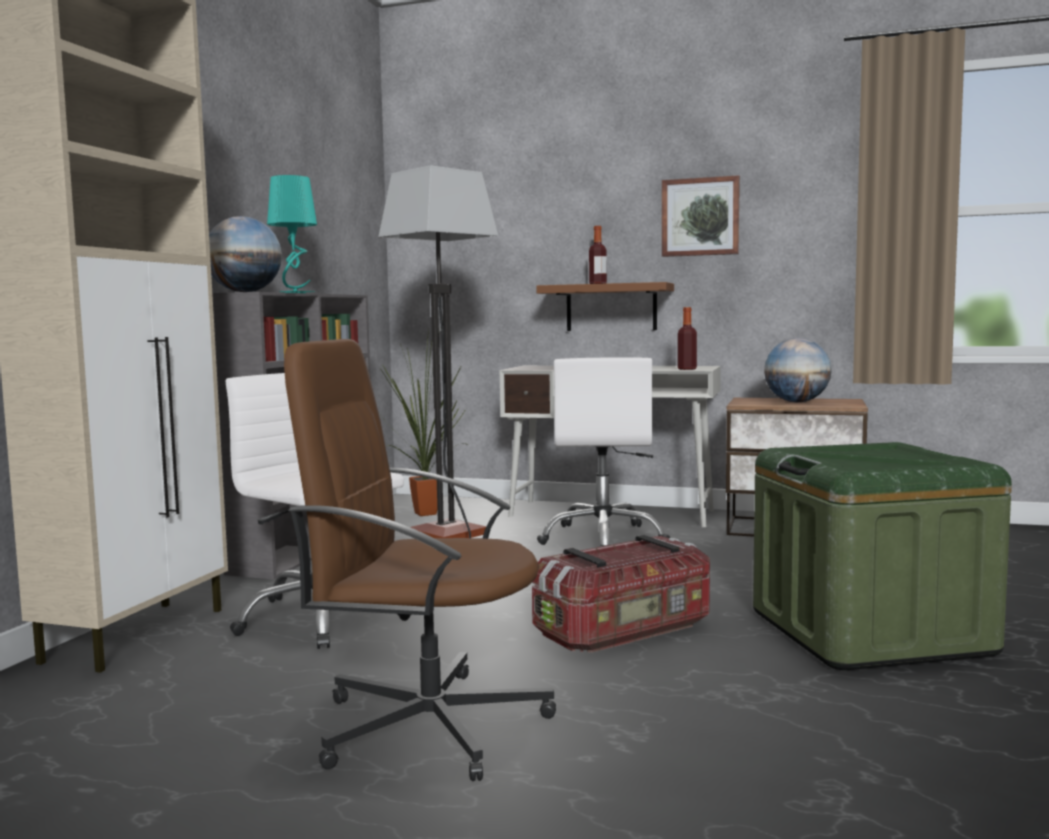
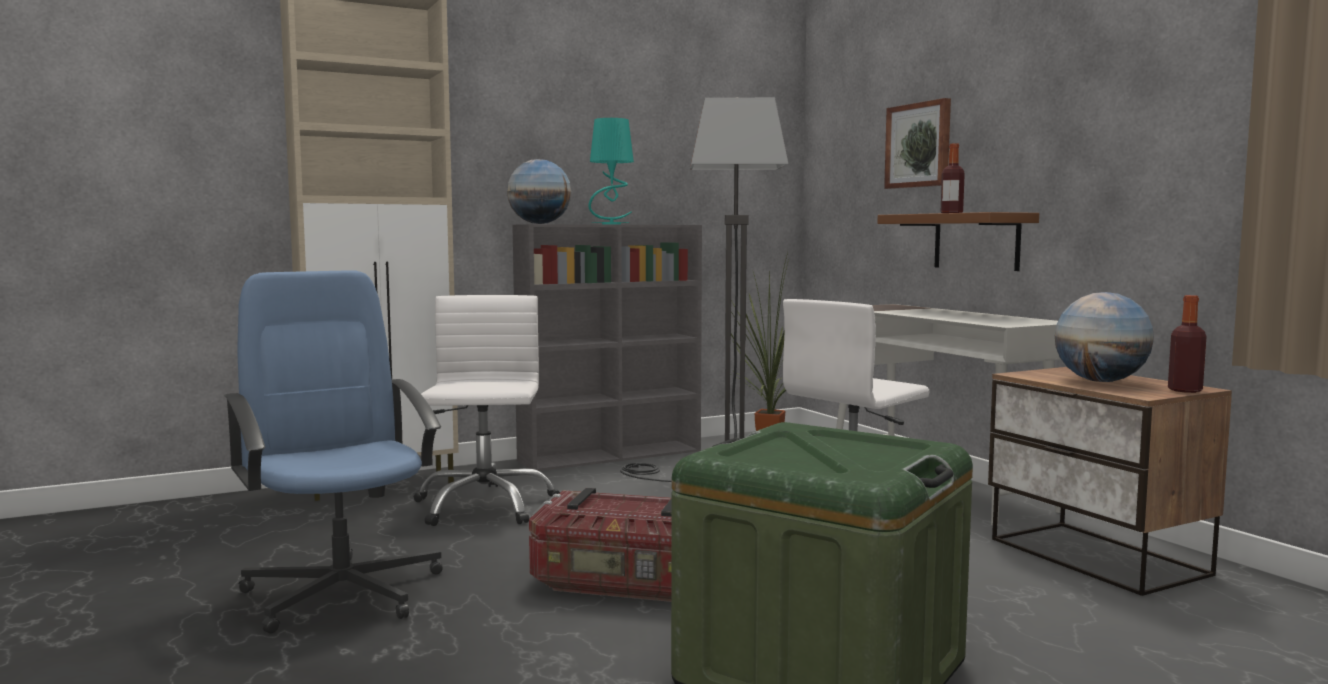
camera: 45 degrees right, 0 degrees up
brown office chair [284,339,556,781] -> blue office chair [223,271,443,633]
picture [662,175,740,257] -> picture moved to [884,98,951,189]
bottle [677,307,697,370] -> bottle moved to [1168,295,1207,393]

